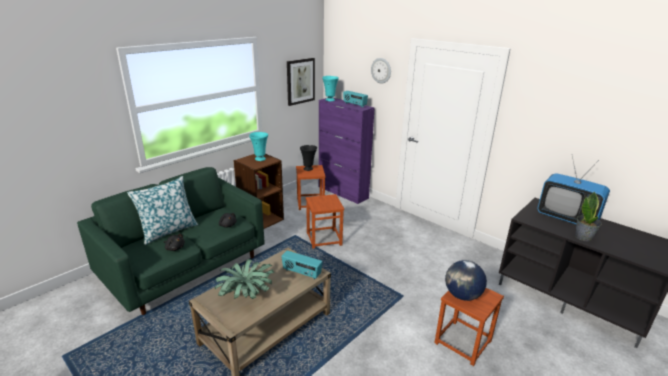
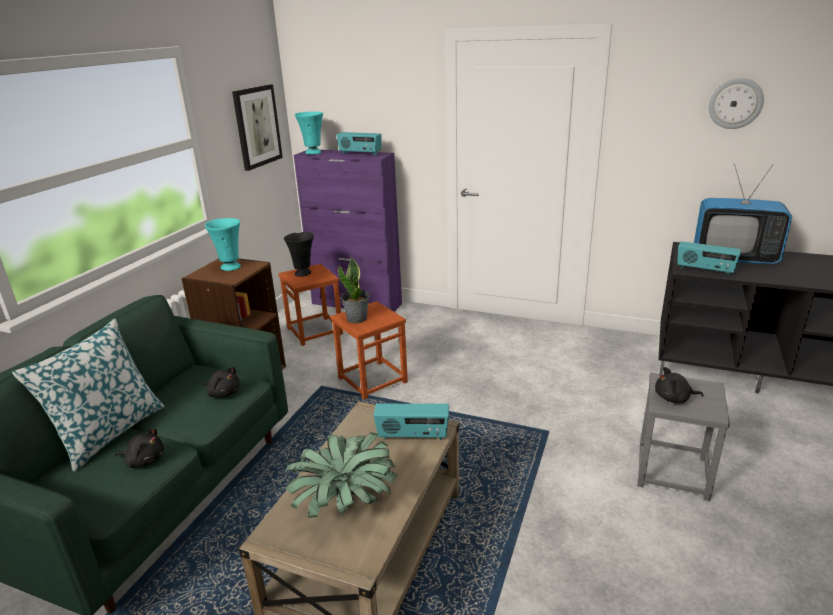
camera: 20 degrees left, 0 degrees up
wall clock [371,58,391,84] -> wall clock moved to [709,78,764,129]
brown stool [434,288,504,366] -> grey stool [637,373,730,501]
globe [445,260,487,301] -> black plush toy [655,367,704,403]
potted plant [575,191,602,242] -> potted plant moved to [338,257,369,323]
none -> radio [677,241,742,276]

